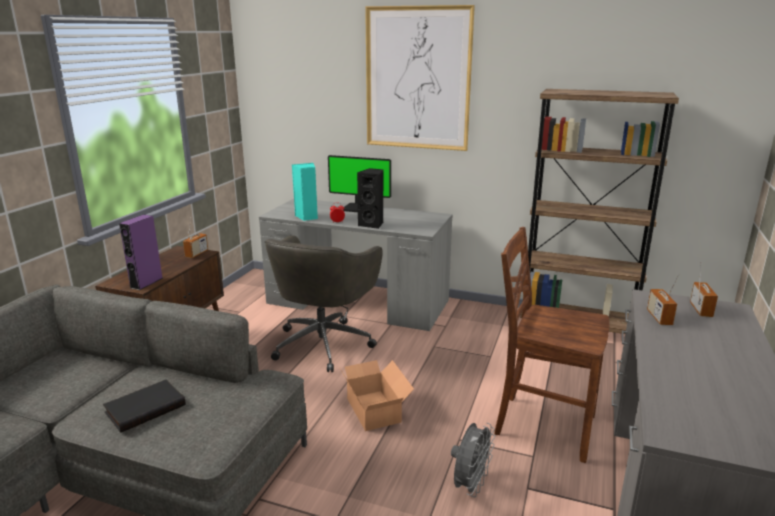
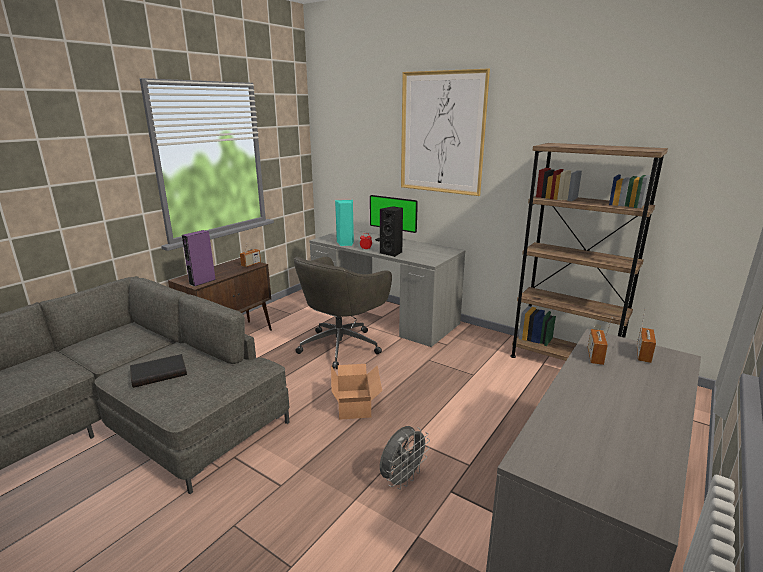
camera: 15 degrees right, 0 degrees up
brown chair [494,227,609,463] -> none

